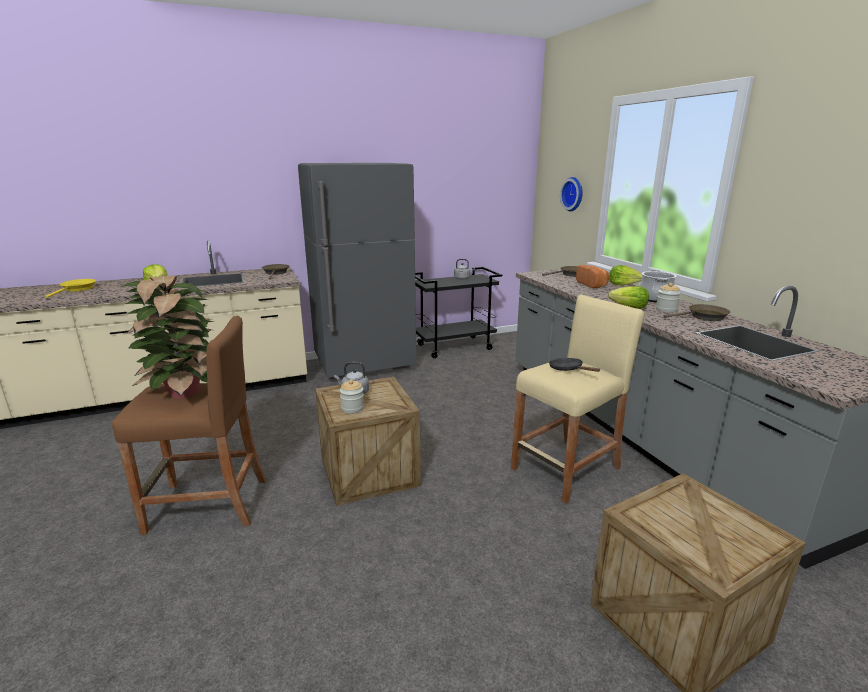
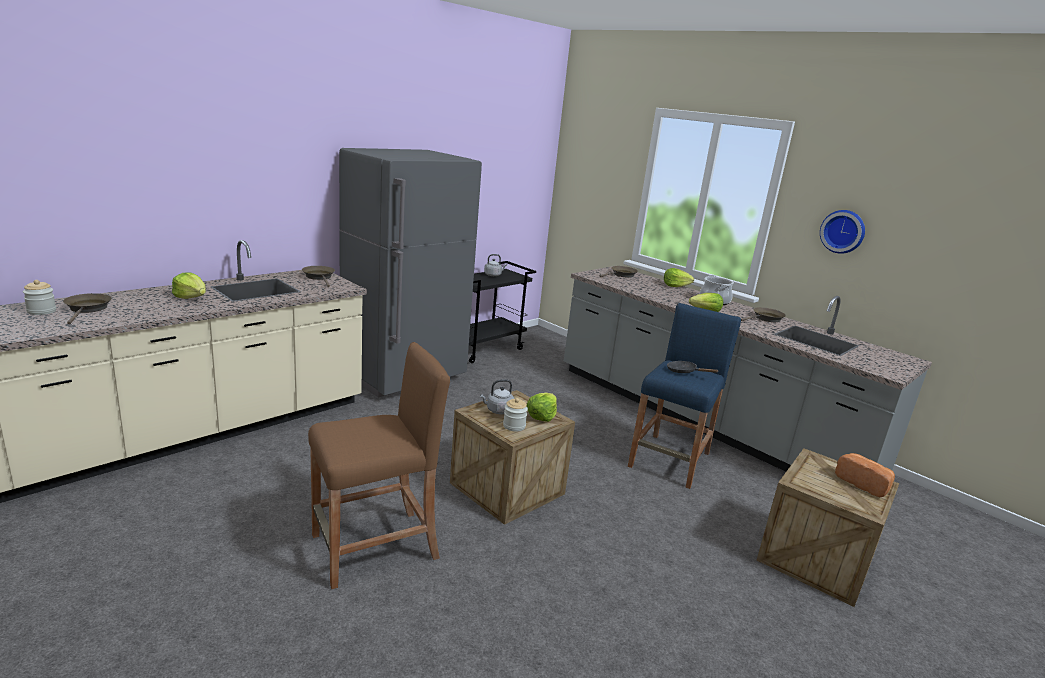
camera: 25 degrees left, 0 degrees up
yellow frying pan [45,279,96,298] -> brown frying pan [63,293,112,324]
potted plant [120,275,214,399] -> none
beige stool [511,295,644,503] -> blue stool [628,303,741,489]
wall clock [560,177,583,211] -> wall clock moved to [820,210,865,254]
bread [576,265,609,288] -> bread moved to [835,453,895,497]
jar [656,283,681,313] -> jar moved to [23,280,56,315]
none -> lettuce [527,393,557,422]

